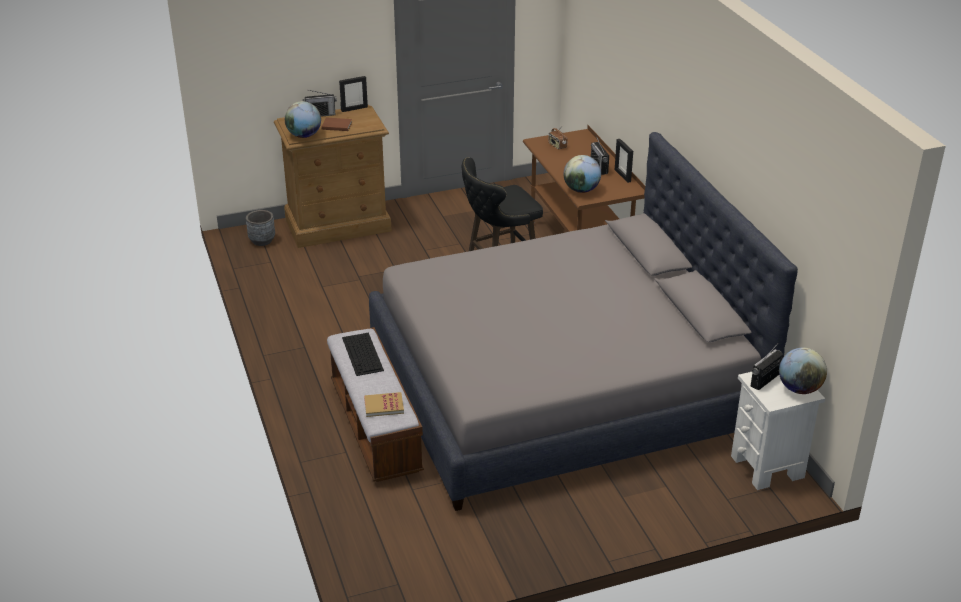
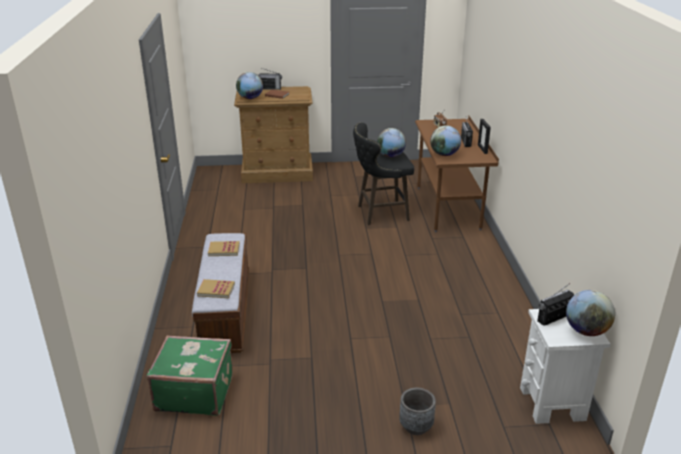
camera: 15 degrees right, 5 degrees down
grey planter [246,210,275,246] -> grey planter moved to [399,388,436,435]
picture frame [339,76,368,112] -> none
keyboard [342,333,384,376] -> book [208,241,240,256]
grey bed [369,132,798,511] -> none
none -> green suitcase [147,335,233,416]
none -> globe [377,128,406,157]

